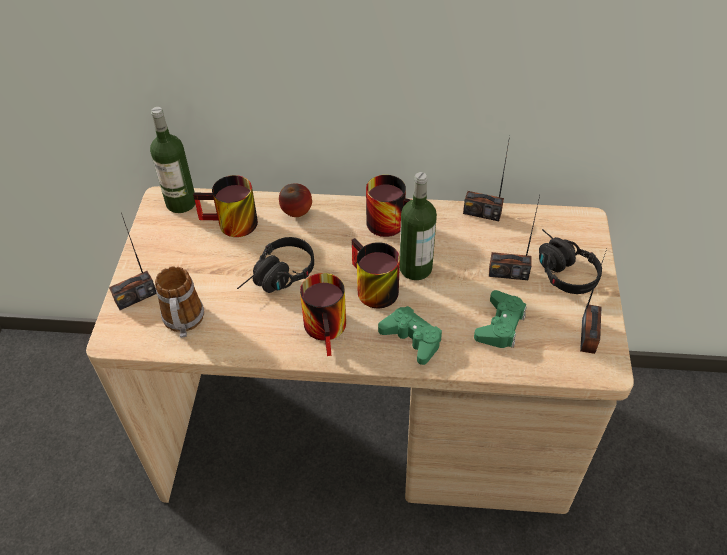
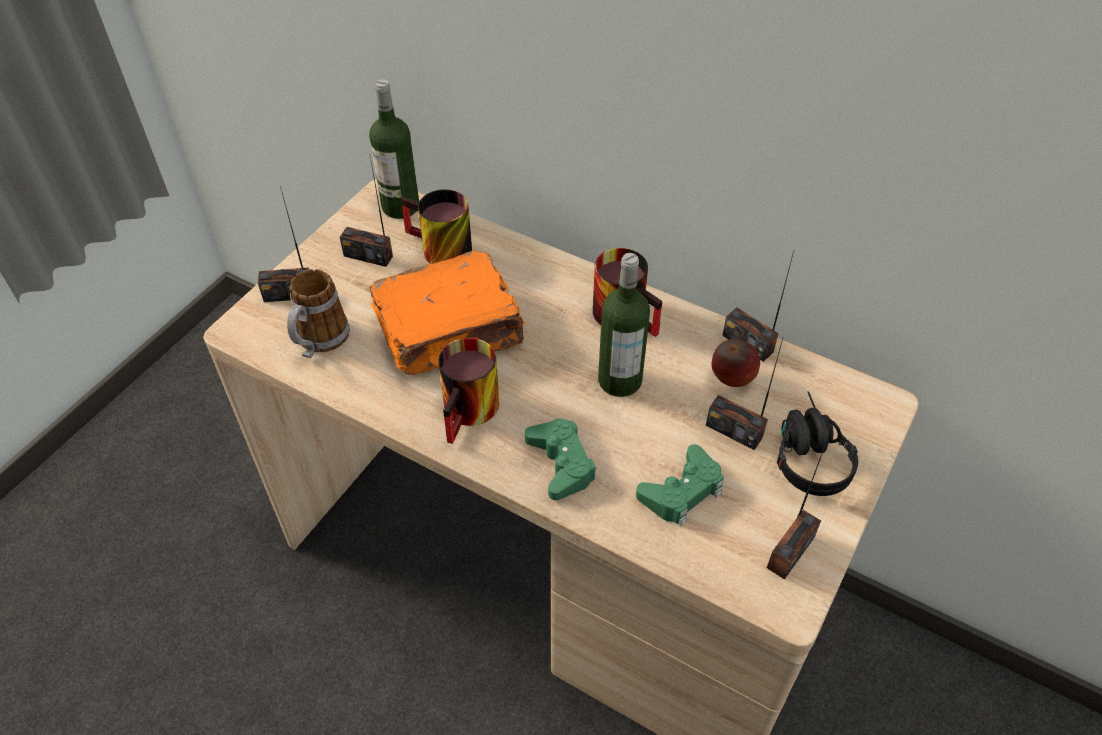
camera: 25 degrees right, 0 degrees up
black headphones [237,237,314,293] -> orange book [369,251,526,375]
apple [279,183,312,217] -> apple moved to [712,339,760,387]
mug [352,238,400,308] -> none
none -> radio [340,156,393,267]

